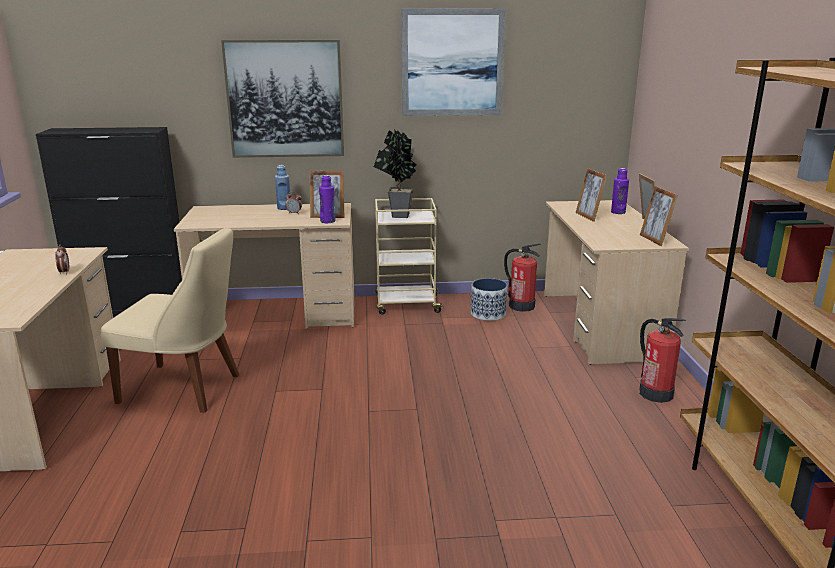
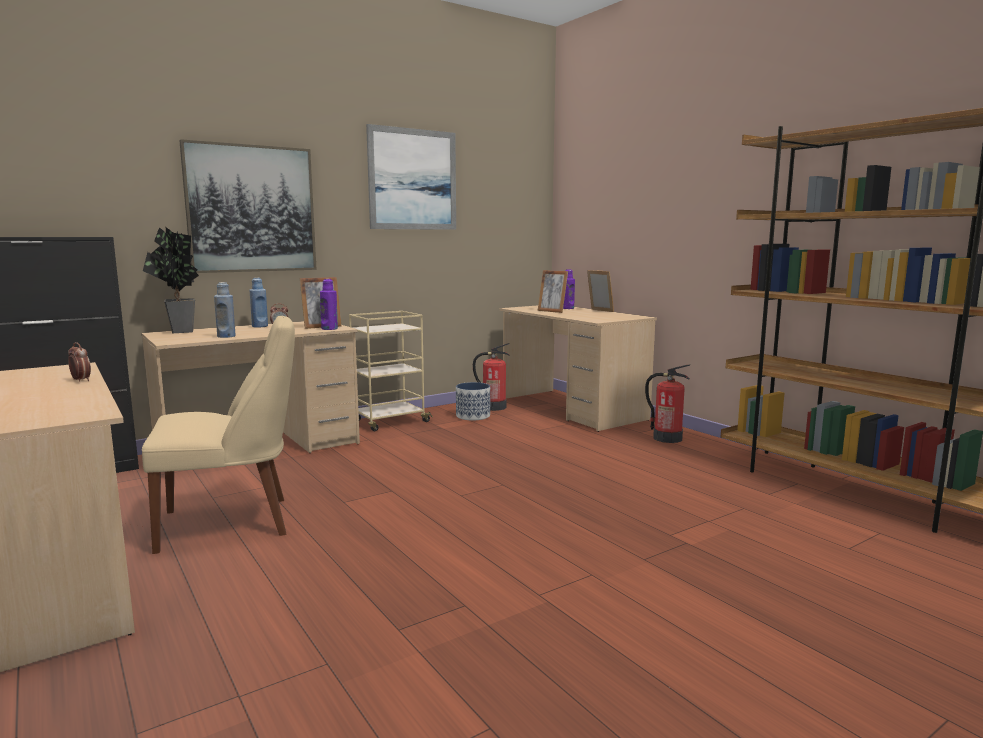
camera: 30 degrees left, 10 degrees down
potted plant [374,129,416,218] -> potted plant moved to [143,227,199,333]
picture frame [640,186,678,246] -> none
none -> blue bottle [214,282,236,338]

